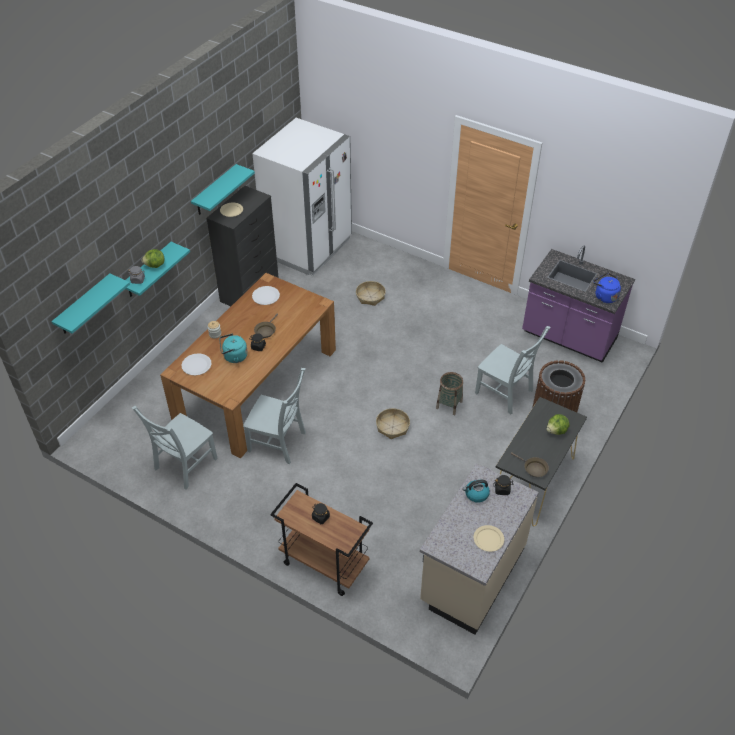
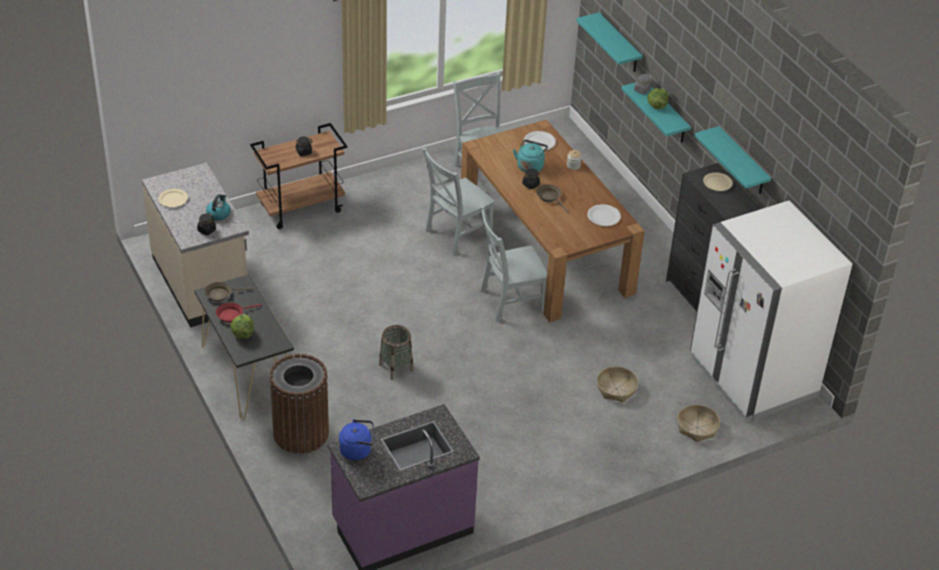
camera: 120 degrees right, 5 degrees down
basket [376,408,410,439] -> basket moved to [677,404,720,442]
grey chair [475,326,550,414] -> grey chair moved to [480,206,547,322]
none -> red frying pan [216,303,262,323]

